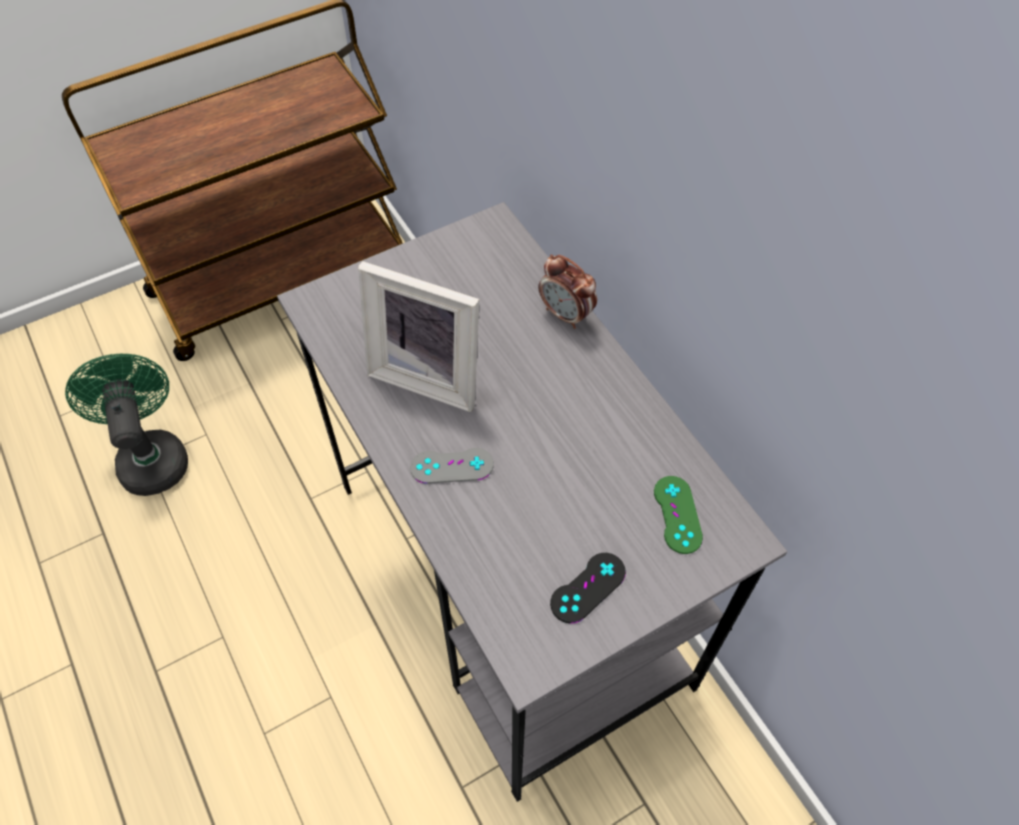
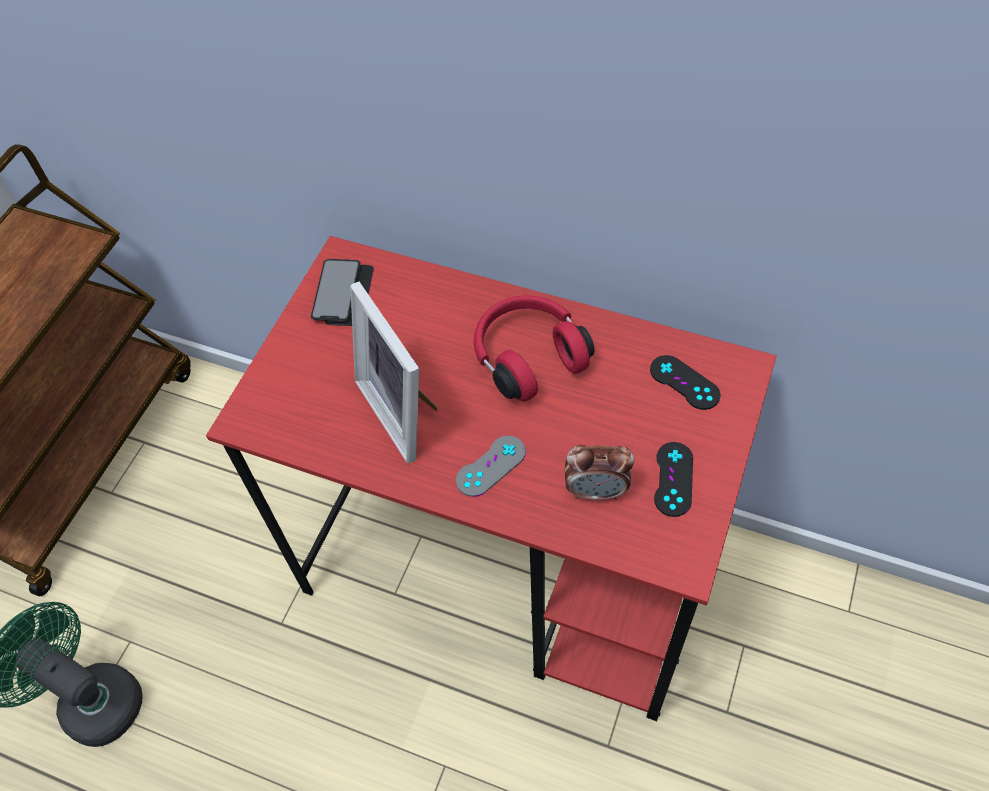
camera: 35 degrees left, 0 degrees up
grey desk [277,202,788,802] -> red desk [206,236,776,721]
picture frame [358,261,479,412] -> picture frame turned 75 degrees clockwise [350,282,438,463]
alarm clock [538,254,597,329] -> alarm clock moved to [565,445,635,500]
green game controller [654,476,703,554] -> black game controller [650,355,720,410]
none -> phone [311,259,374,326]
none -> red headphones [474,295,594,401]

